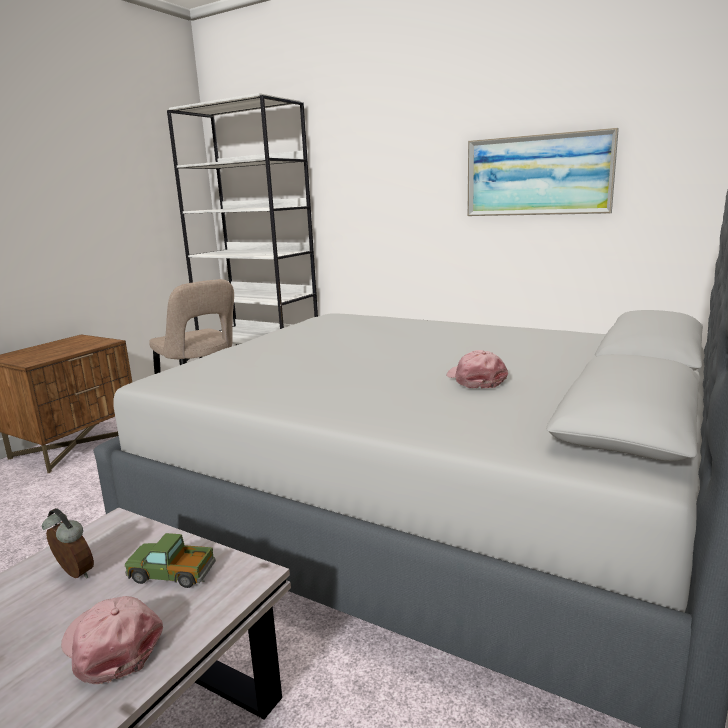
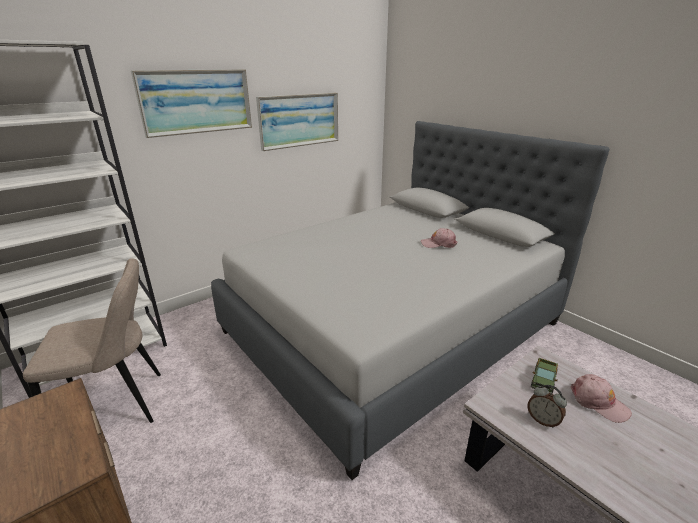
camera: 70 degrees left, 10 degrees up
alarm clock [42,508,94,579] -> alarm clock turned 105 degrees counterclockwise [527,385,567,428]
pink cap [61,596,163,684] -> pink cap turned 105 degrees counterclockwise [571,374,632,423]
none -> picture [131,69,252,138]

